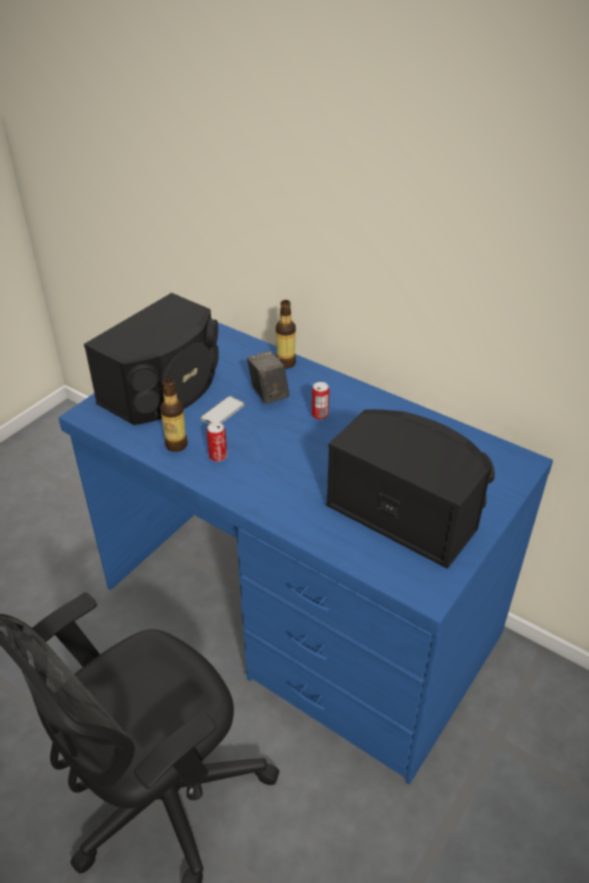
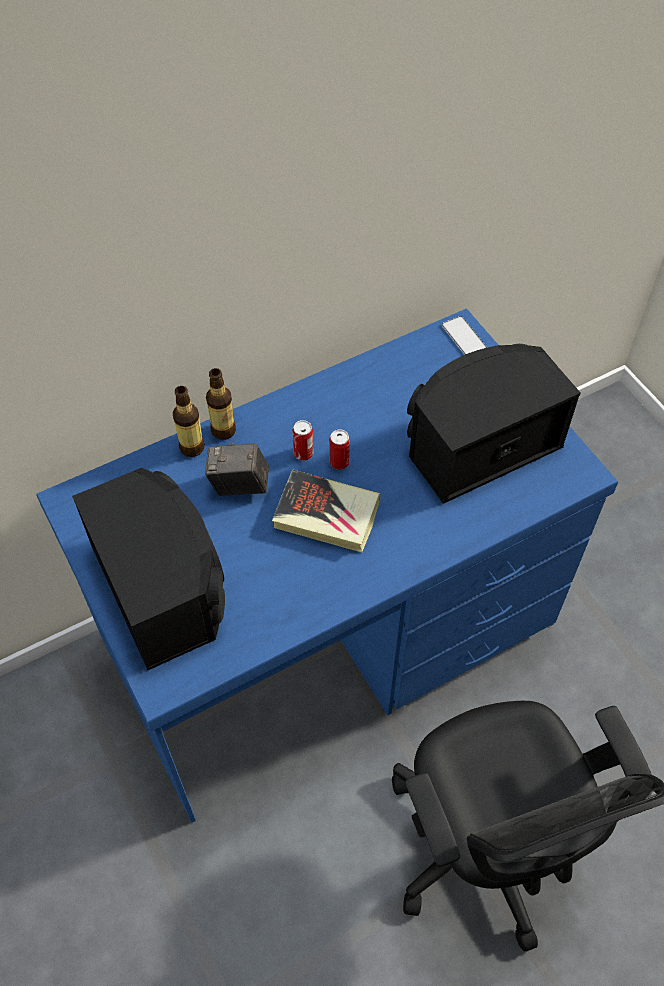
camera: 65 degrees left, 15 degrees up
bottle [160,378,188,452] -> bottle moved to [206,368,236,440]
phone [200,396,245,424] -> phone moved to [442,316,487,355]
can [207,422,227,462] -> can moved to [329,429,350,470]
none -> book [272,469,381,553]

